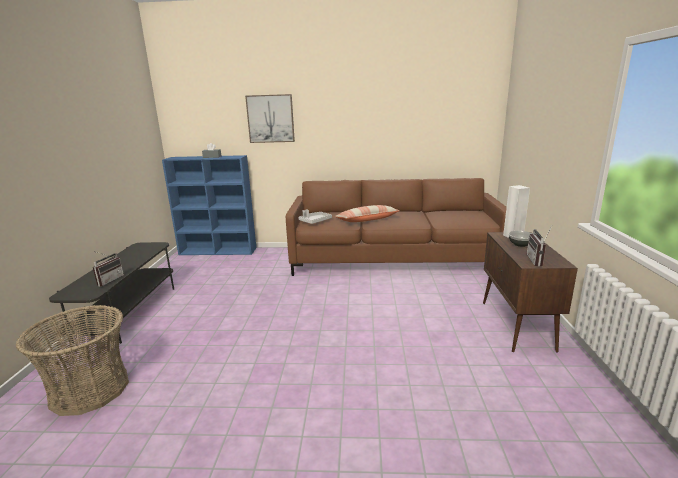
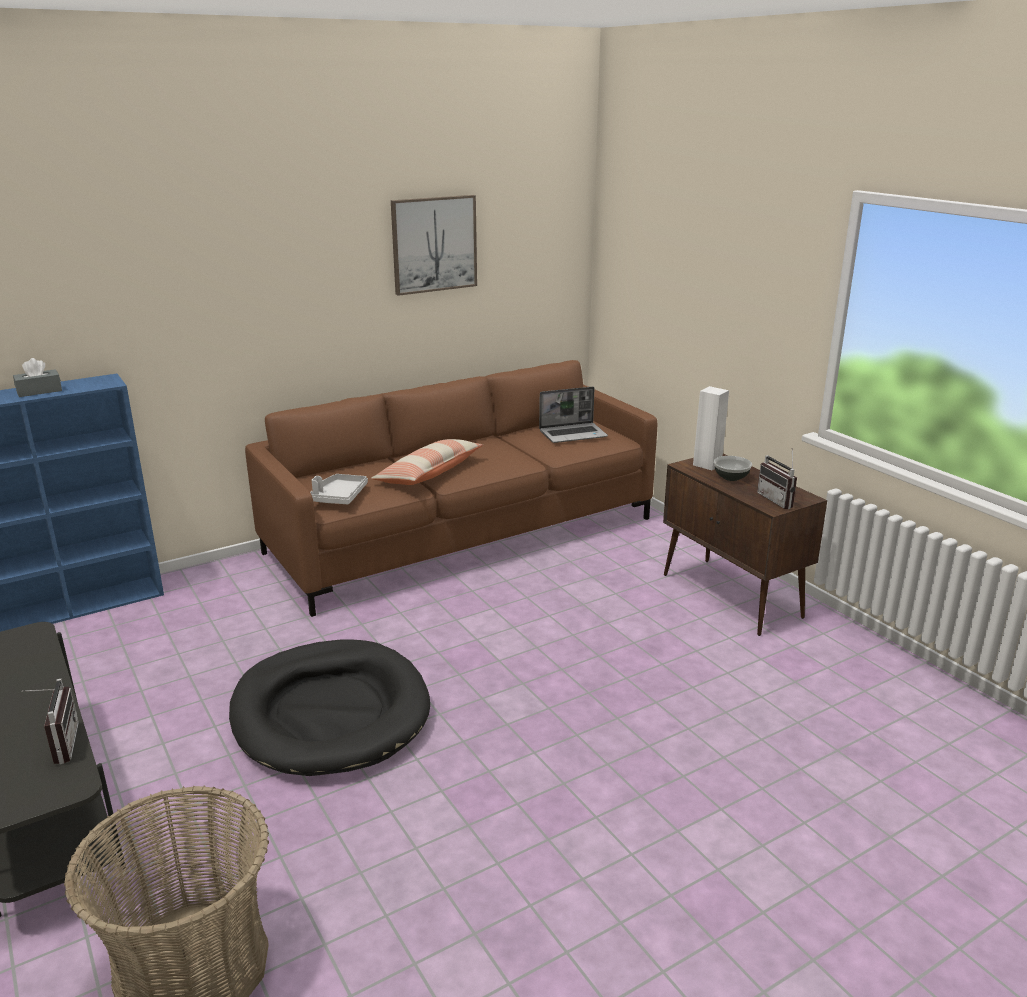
camera: 35 degrees left, 5 degrees up
picture [245,94,295,143] -> picture moved to [391,195,477,296]
none -> black dog bed [229,640,430,776]
none -> laptop [539,387,608,443]

